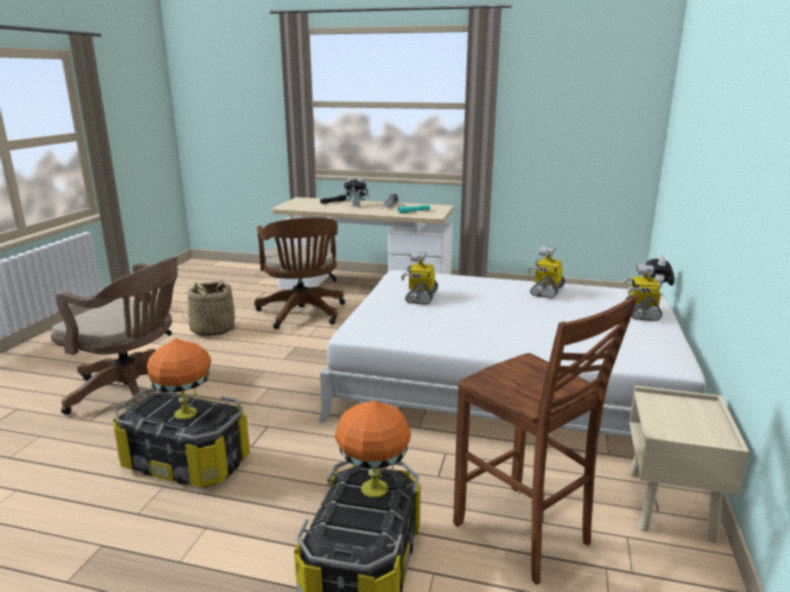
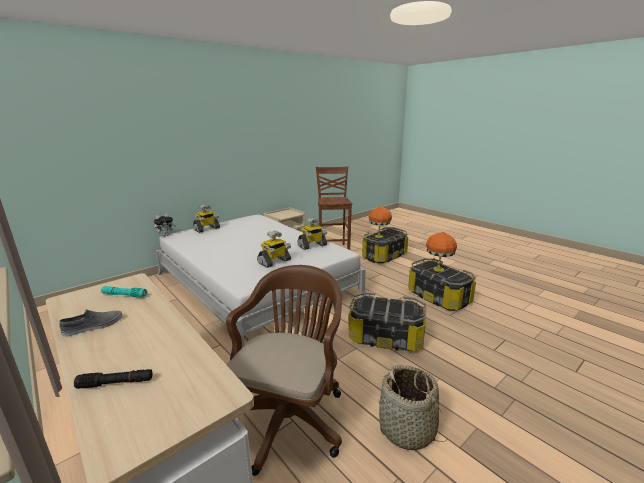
camera: 145 degrees left, 0 degrees up
brown office chair [51,256,178,415] -> none
plush toy [344,177,370,206] -> none
toy robot [528,246,565,298] -> toy robot moved to [298,217,327,250]
none -> storage box [348,292,426,351]

